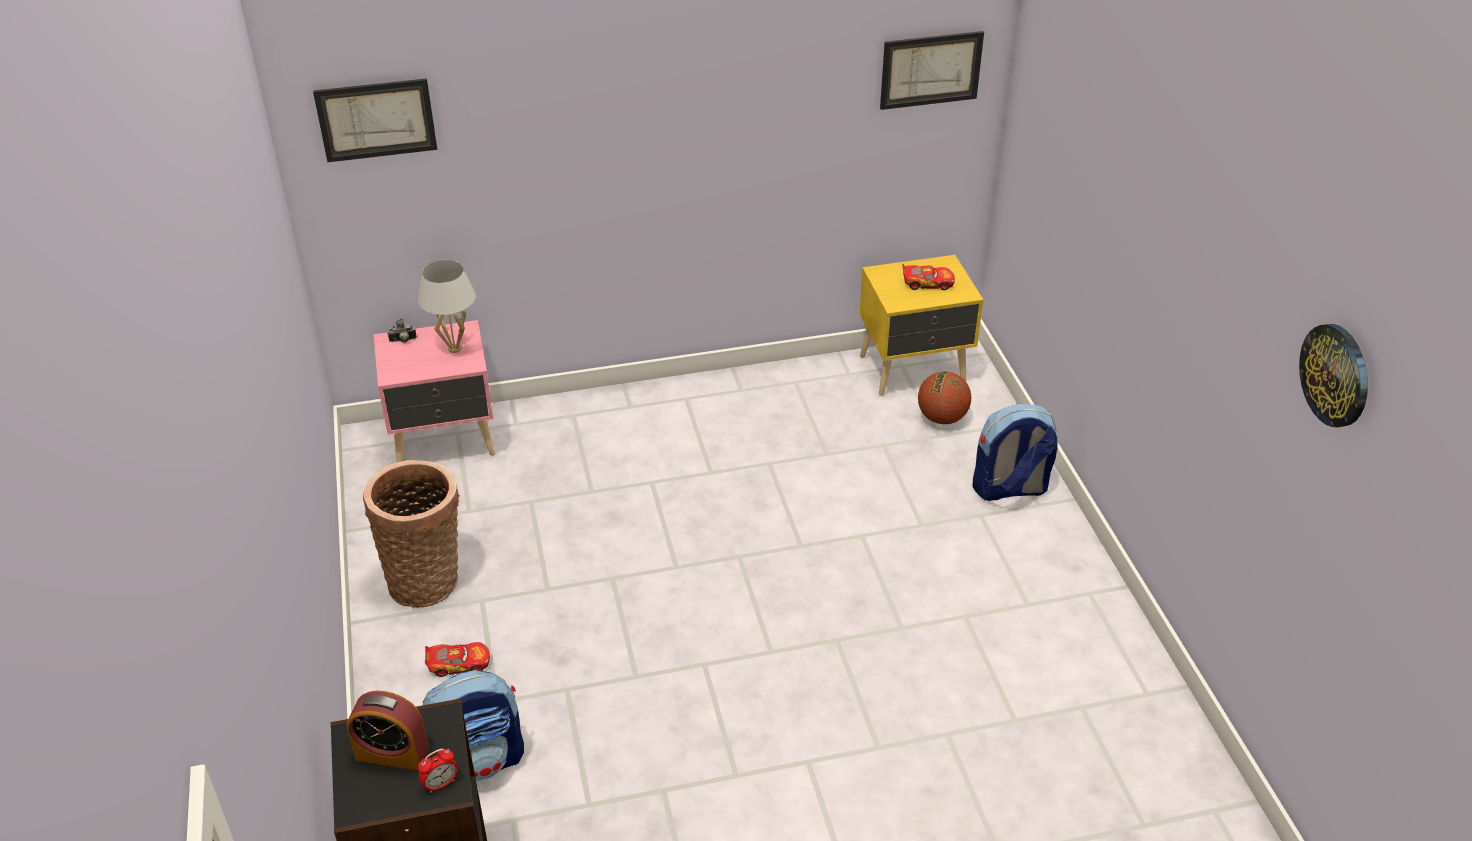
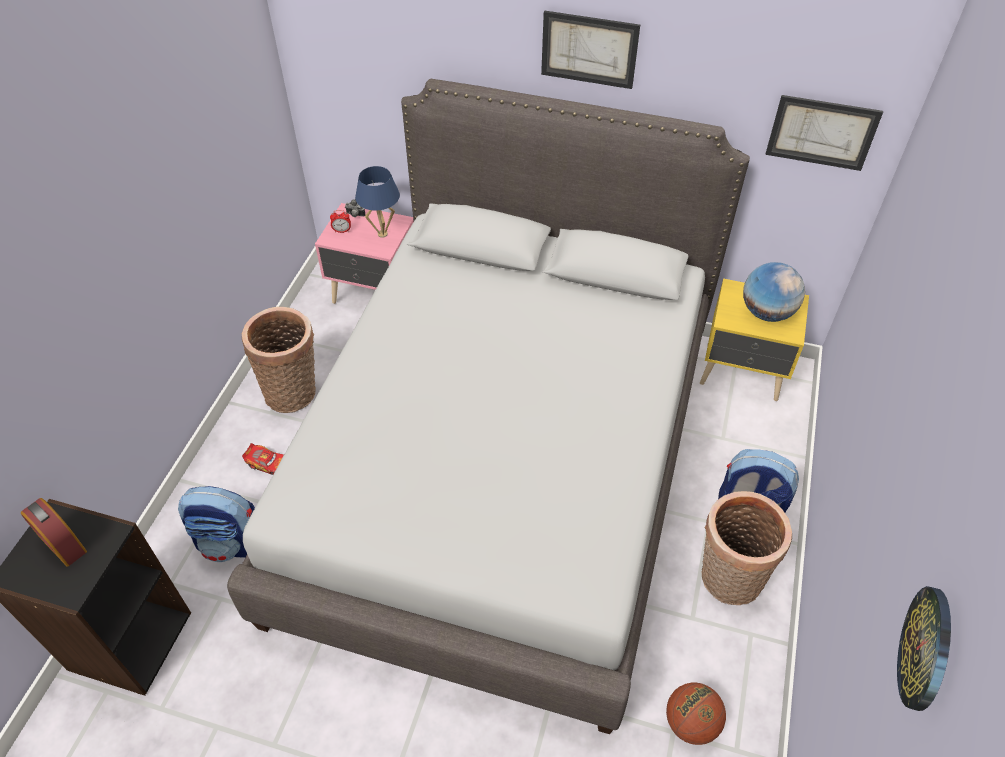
camera: 30 degrees right, 10 degrees up
picture [313,78,437,162] -> picture moved to [541,11,640,89]
white table lamp [418,260,476,353] -> blue table lamp [355,166,400,238]
alarm clock [418,749,458,793] -> alarm clock moved to [330,210,351,233]
toy car [902,264,955,290] -> globe [743,262,805,322]
basketball [918,371,971,424] -> basketball moved to [666,683,726,745]
none -> grey bed [227,79,750,734]
none -> basket [702,491,792,605]

